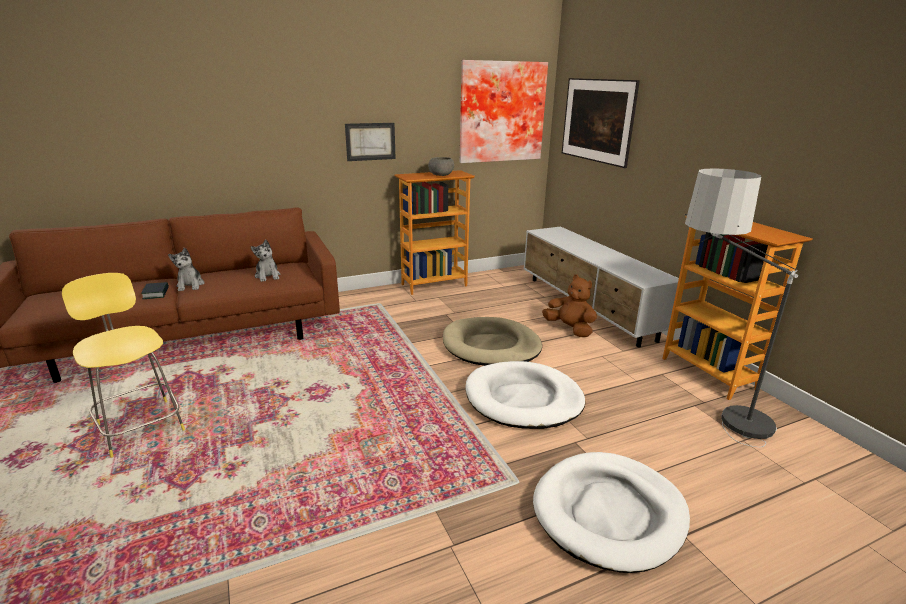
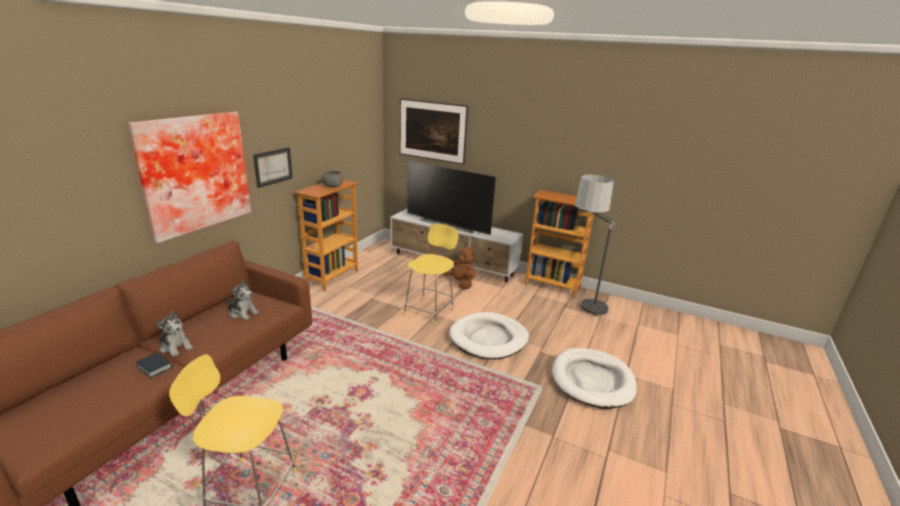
camera: 40 degrees left, 0 degrees up
beige dog bed [443,317,542,366] -> yellow stool [404,224,458,326]
picture [460,60,548,163] -> picture moved to [128,111,251,243]
brown plush toy [542,275,597,337] -> brown plush toy turned 45 degrees clockwise [443,244,475,289]
none -> television [407,160,496,235]

